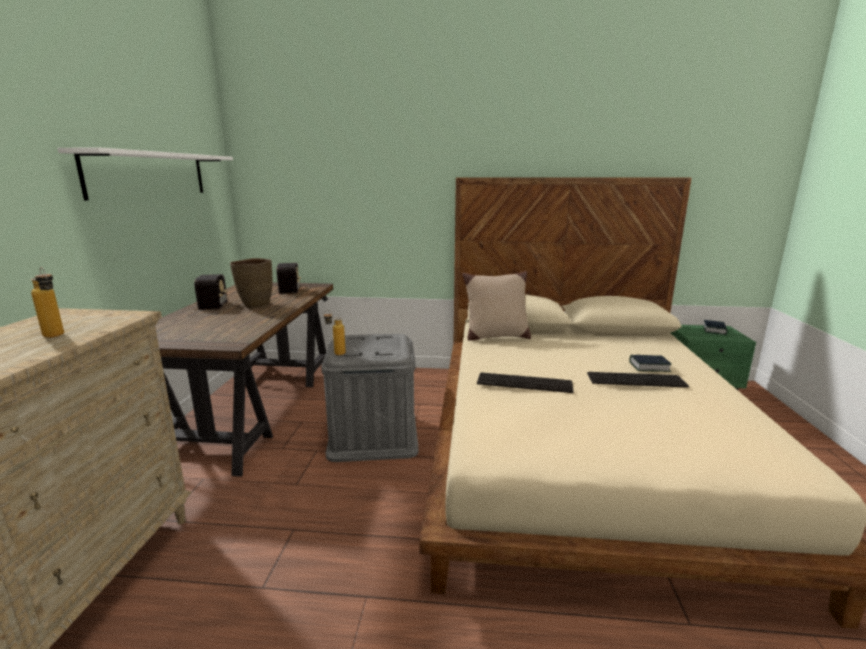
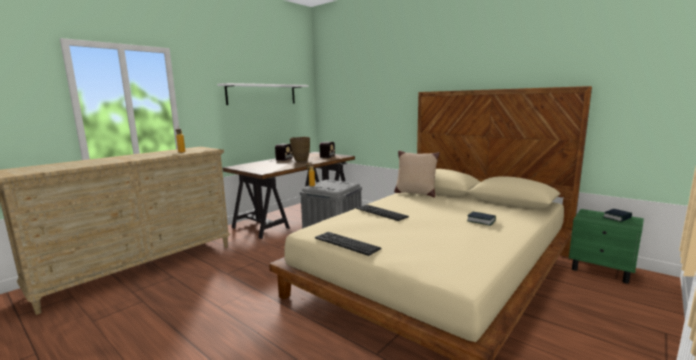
camera: 35 degrees right, 5 degrees down
keyboard [587,372,689,388] -> keyboard moved to [315,232,381,256]

